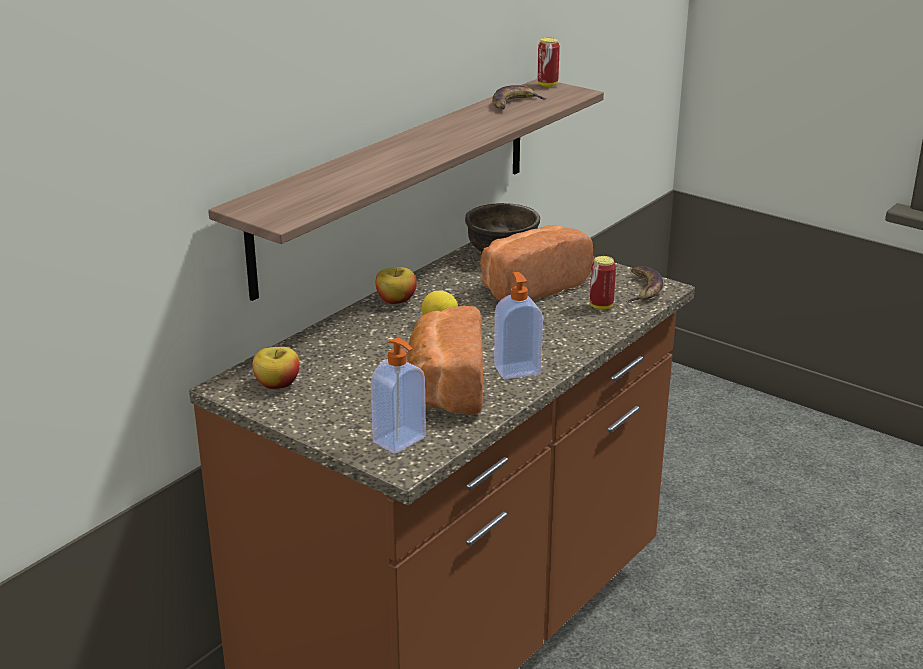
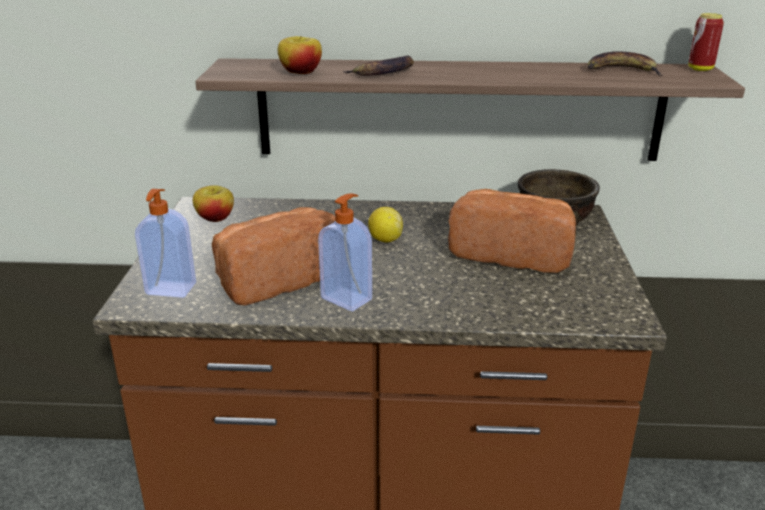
camera: 55 degrees right, 0 degrees up
apple [376,267,417,304] -> apple moved to [278,36,322,74]
can [590,256,616,310] -> none
banana [626,266,663,303] -> banana moved to [343,56,414,76]

